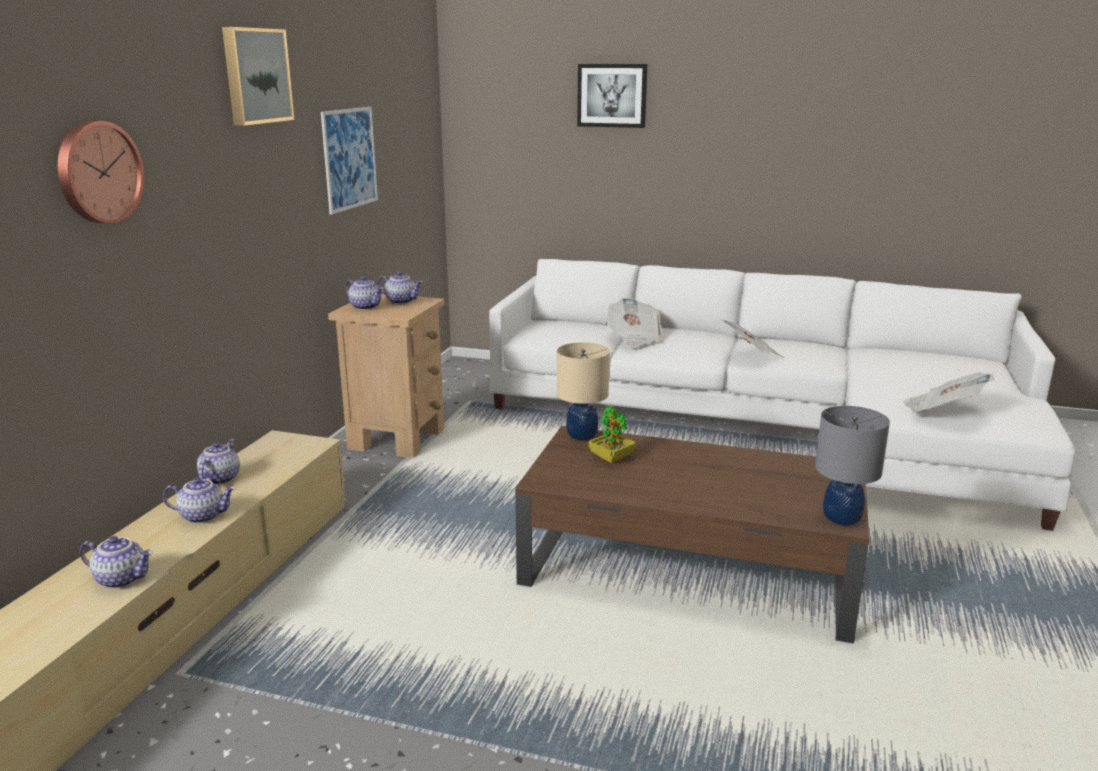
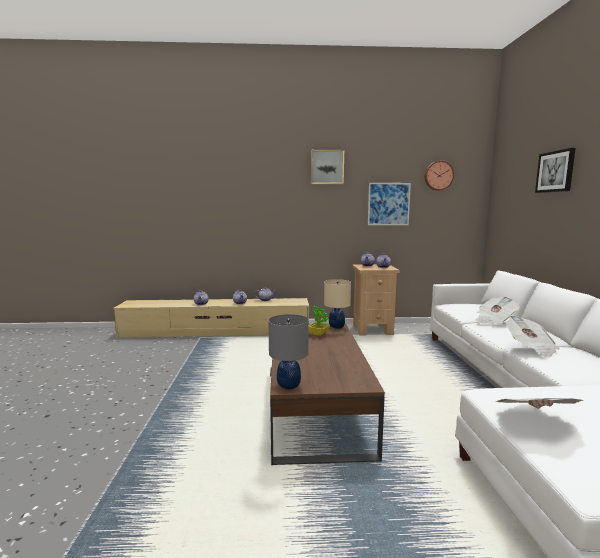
camera: 70 degrees right, 10 degrees down
wall clock [57,121,144,224] -> wall clock moved to [425,161,454,191]

